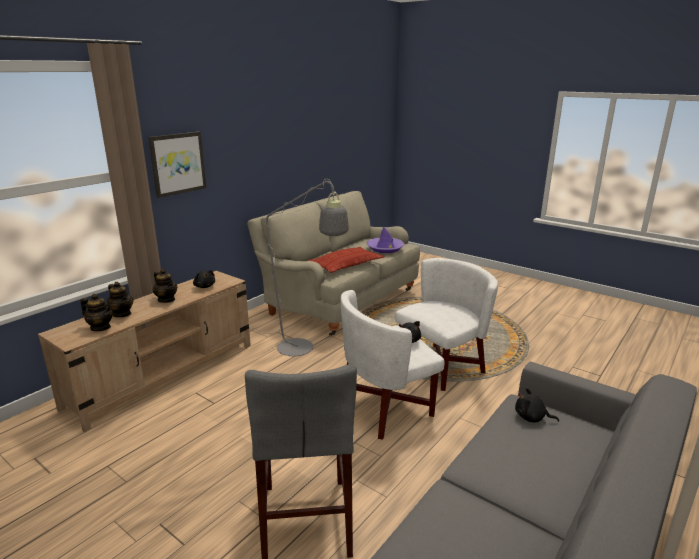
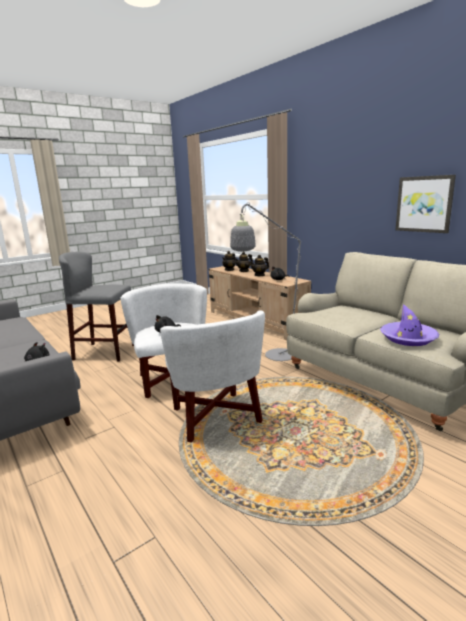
camera: 105 degrees right, 5 degrees down
picture [148,132,206,198] -> picture moved to [396,175,456,233]
pillow [308,247,385,273] -> none

